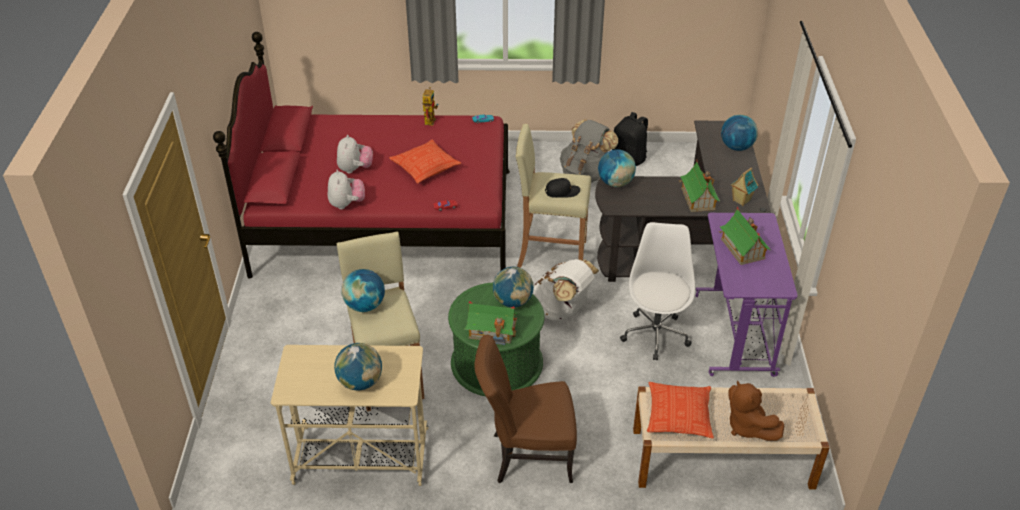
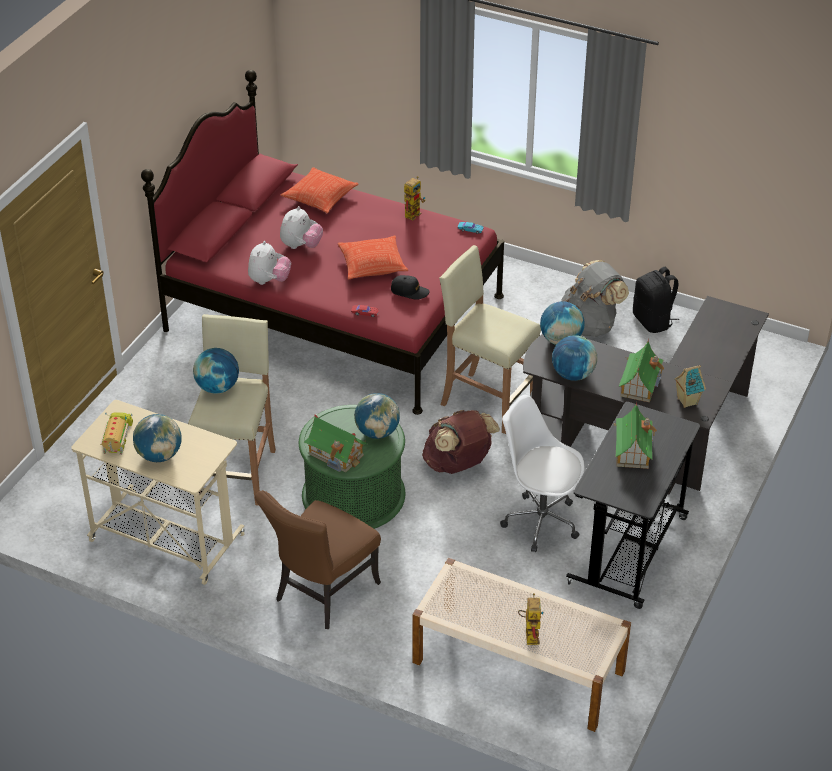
camera: 25 degrees right, 0 degrees up
brown chair [475,335,577,483] -> brown chair turned 75 degrees counterclockwise [254,490,381,629]
white backpack [533,259,599,321] -> brown backpack [422,410,500,474]
black cap [545,178,580,198] -> black cap moved to [391,275,430,300]
white office chair [620,222,695,360] -> white office chair turned 90 degrees counterclockwise [500,395,585,552]
orange pillow [647,382,714,439] -> orange pillow moved to [281,167,359,213]
purple desk [696,213,798,377] -> black desk [566,402,700,609]
globe [721,115,758,151] -> globe moved to [552,335,597,381]
brown plush toy [728,380,784,441] -> toy robot [518,593,543,645]
none -> toy truck [100,412,133,455]

